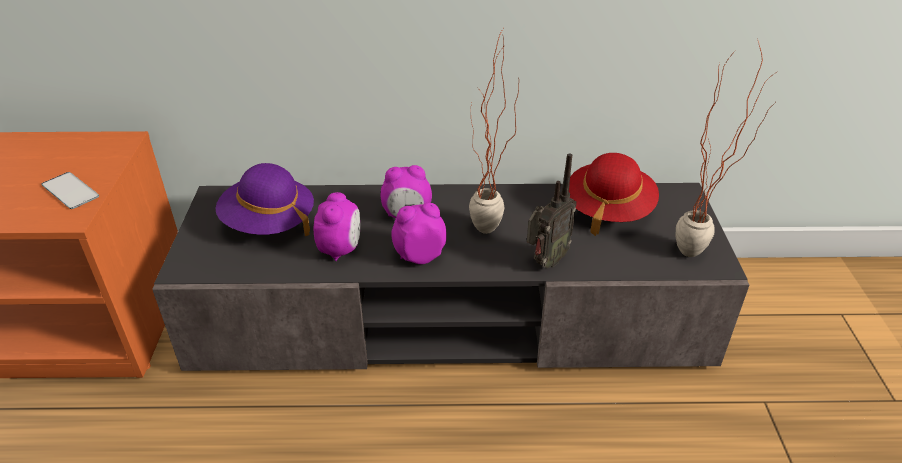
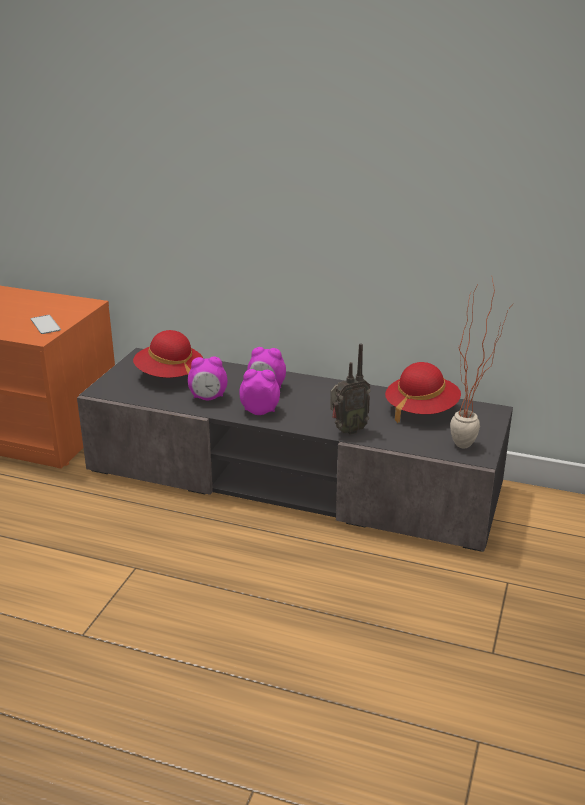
camera: 20 degrees right, 10 degrees down
purple hat [215,163,314,236] -> red hat [133,330,203,378]
alarm clock [314,192,360,261] -> alarm clock turned 60 degrees clockwise [188,357,227,400]
potted plant [469,29,519,234] -> none

